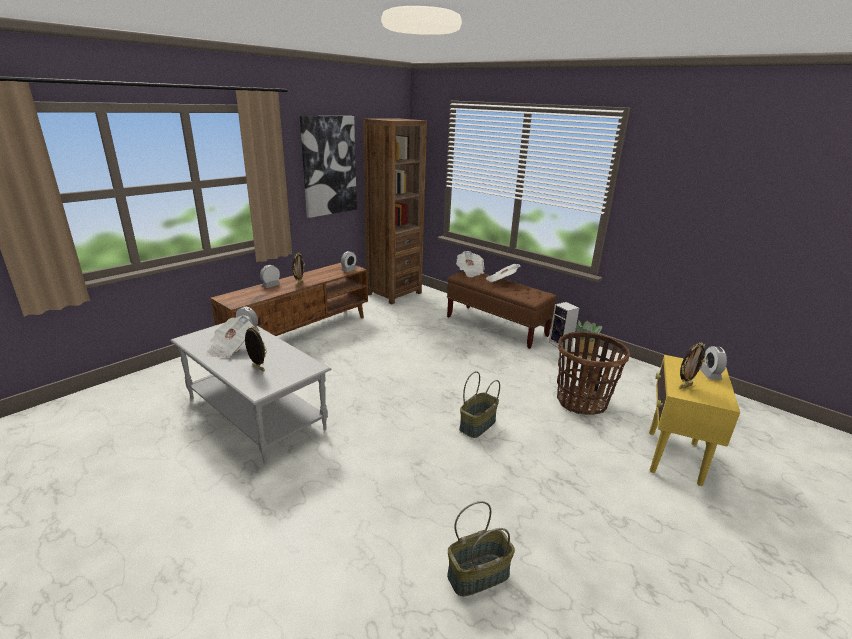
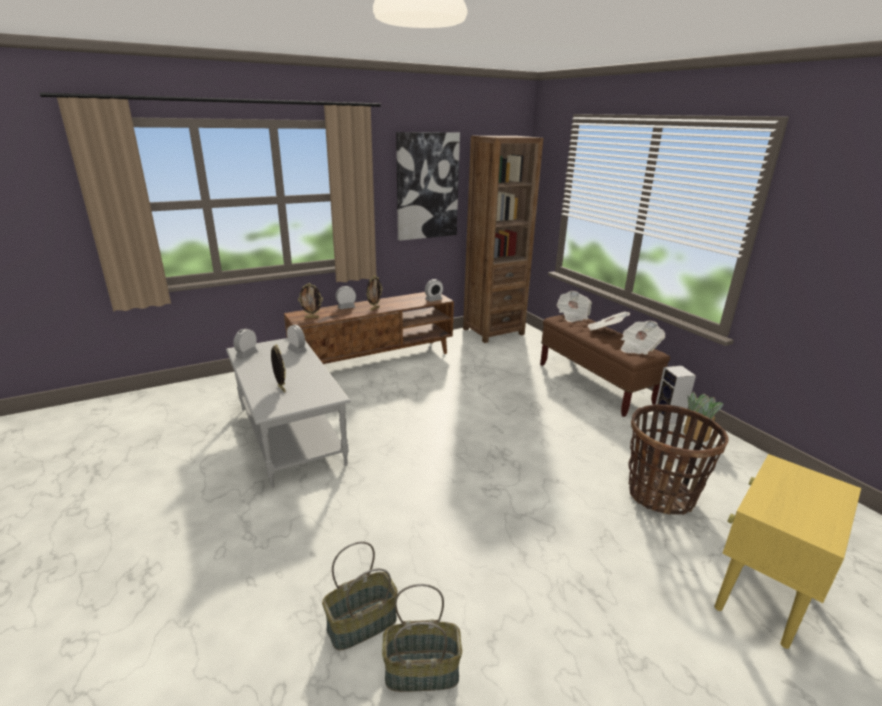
camera: 20 degrees right, 0 degrees up
newspaper [206,315,254,357] -> newspaper moved to [621,321,665,355]
basket [459,371,500,438] -> basket moved to [322,542,398,650]
picture frame [679,342,706,389] -> picture frame moved to [298,283,323,318]
alarm clock [700,346,727,380] -> alarm clock moved to [233,329,258,359]

